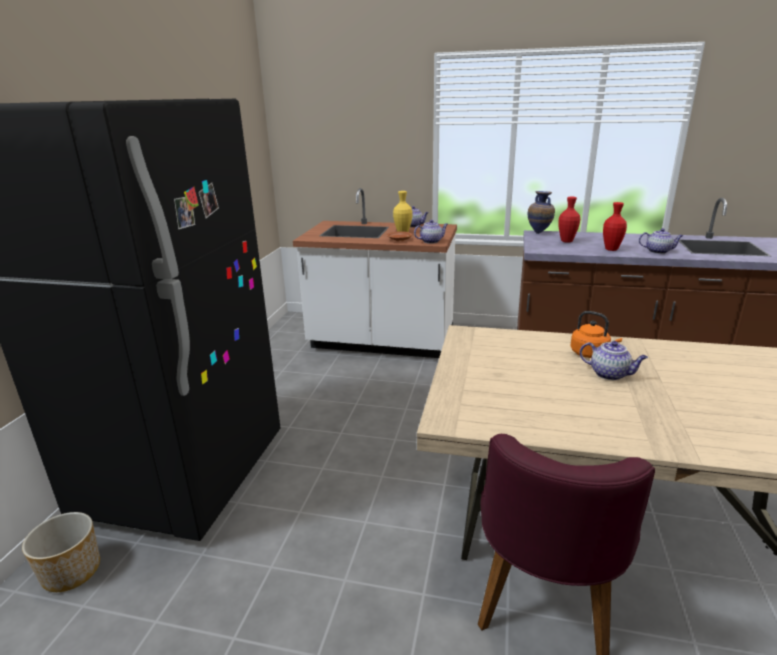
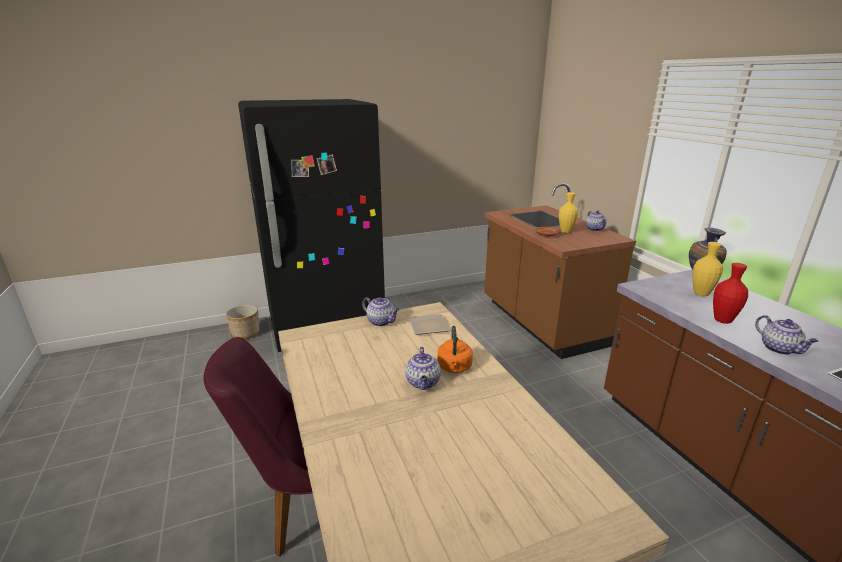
camera: 55 degrees right, 0 degrees up
white counter [293,188,457,358] -> brown counter [484,183,636,359]
teapot [414,220,448,244] -> teapot moved to [362,297,399,326]
red vase [558,197,580,243] -> yellow vase [692,242,723,296]
none -> plate [409,314,450,335]

